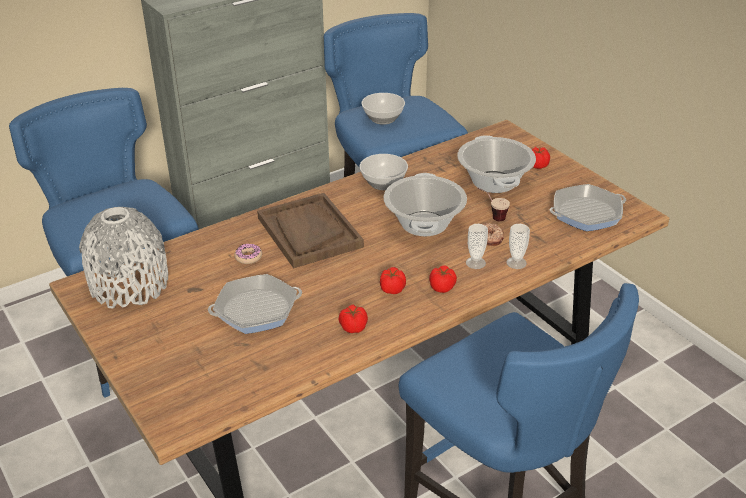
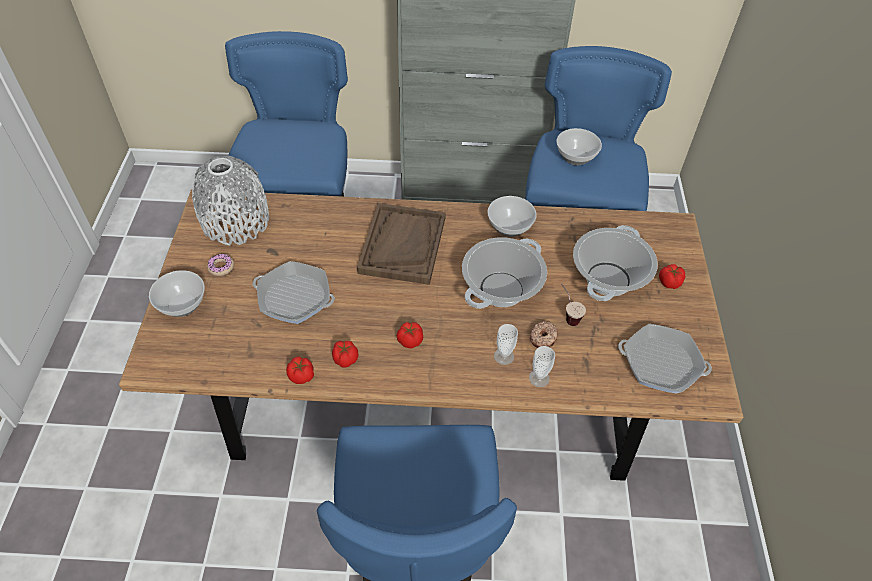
camera: 35 degrees right, 15 degrees up
donut [234,244,262,264] -> donut moved to [207,254,234,276]
tomato [429,265,457,293] -> tomato moved to [286,356,314,384]
none -> bowl [149,270,205,317]

